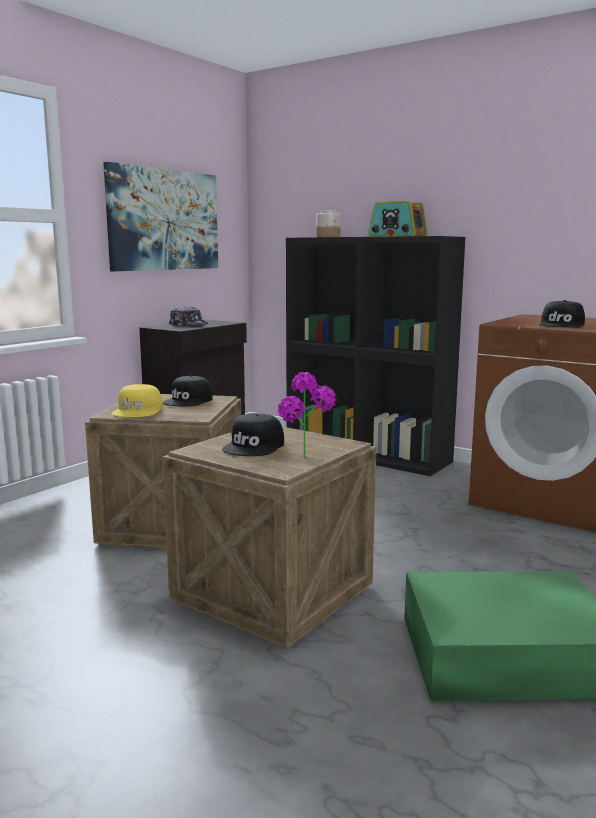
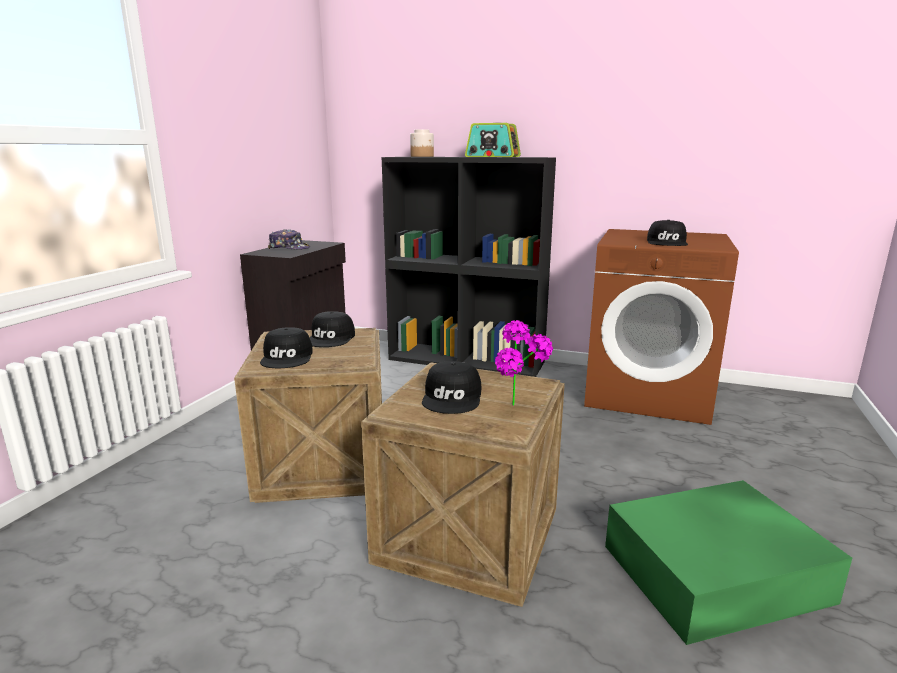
camera: 15 degrees left, 5 degrees up
picture [103,162,218,271] -> none
yellow cap [112,384,163,417] -> black cap [260,327,313,368]

